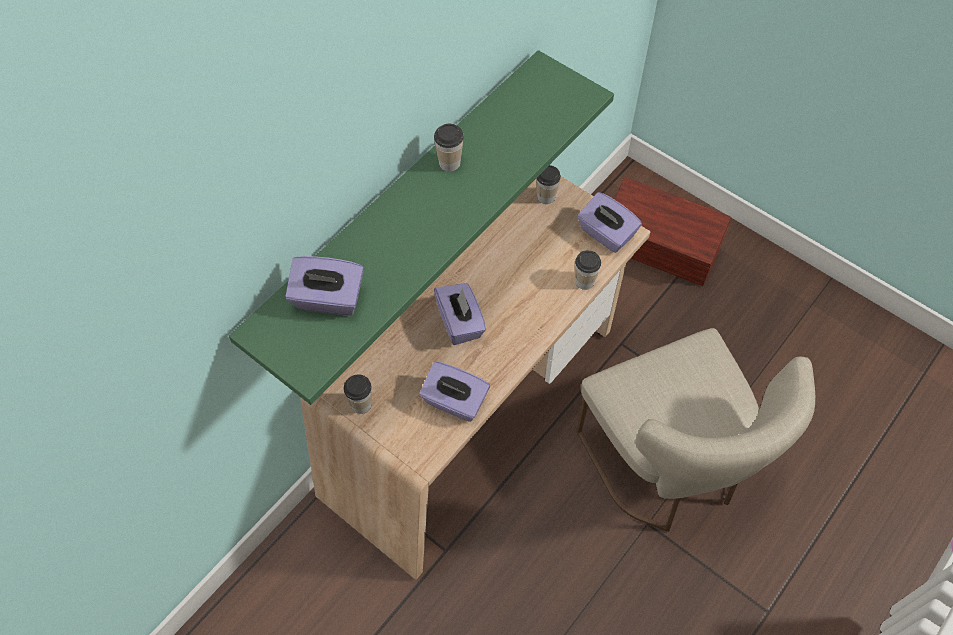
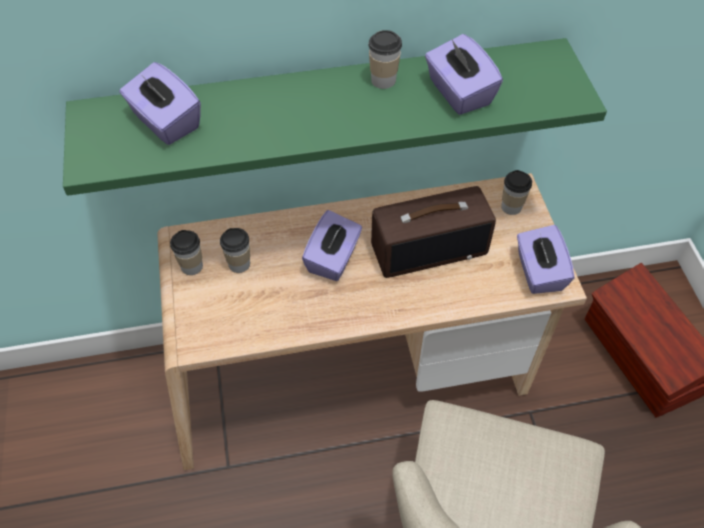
camera: 40 degrees right, 5 degrees down
purple tissue box [419,361,490,422] -> purple tissue box moved to [425,34,503,115]
cup [575,250,601,290] -> cup moved to [220,228,250,273]
none -> radio [371,186,496,278]

